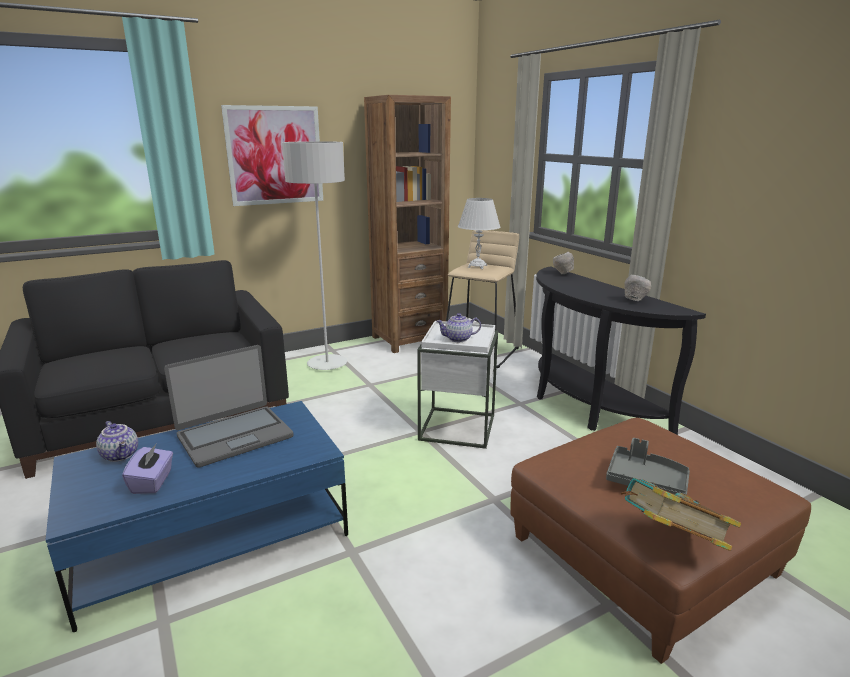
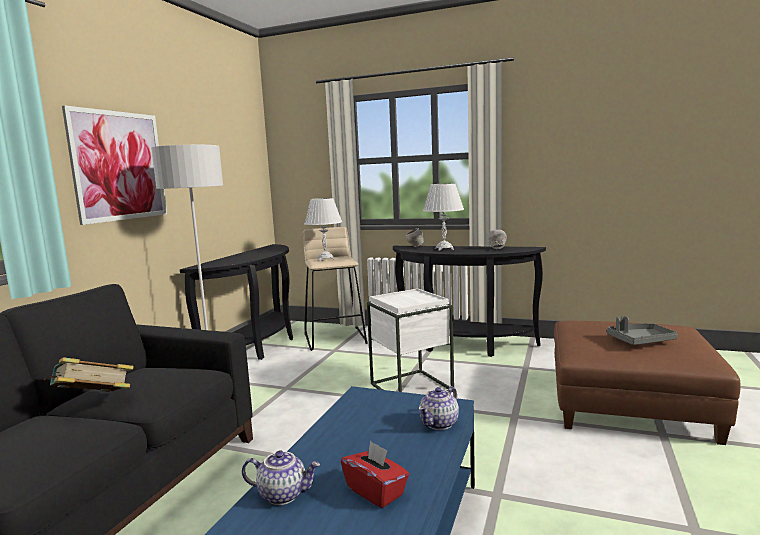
camera: 40 degrees left, 10 degrees down
purple tissue box [122,444,173,494] -> red tissue box [341,440,409,508]
laptop [164,345,294,468] -> none
brown bookcase [364,95,451,353] -> black console table [180,244,293,360]
teapot [436,313,481,342] -> teapot moved to [418,386,459,430]
book [621,478,741,551] -> book moved to [44,357,134,392]
none -> white table lamp [423,183,464,251]

